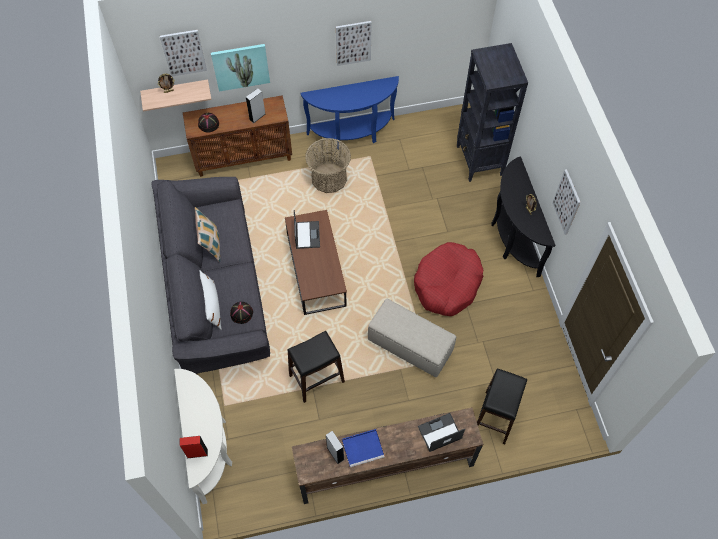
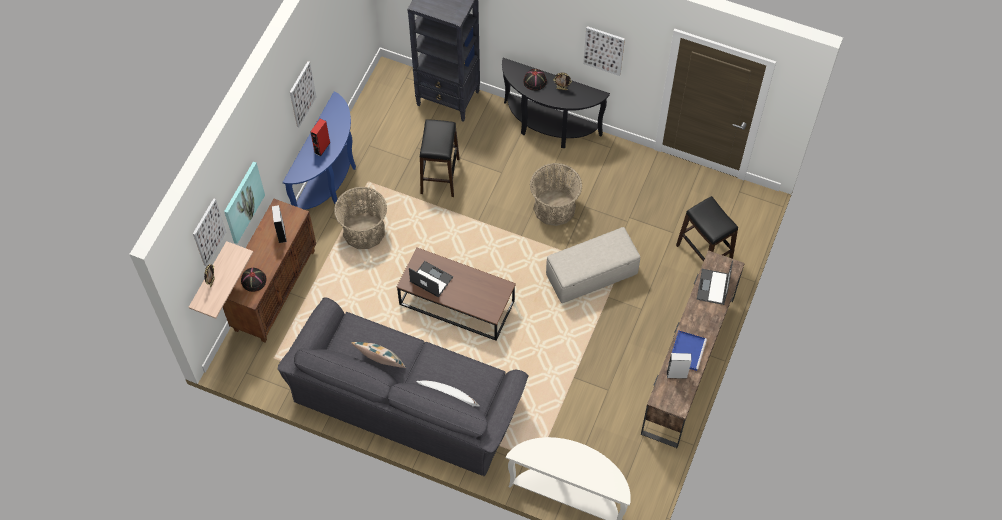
camera: 55 degrees left, 0 degrees up
red speaker [180,436,208,458] -> red speaker moved to [310,118,330,156]
black hat [230,302,253,324] -> black hat moved to [523,69,547,91]
black stool [288,331,345,403] -> black stool moved to [420,120,460,197]
red dog bed [414,242,483,316] -> basket [530,163,582,226]

